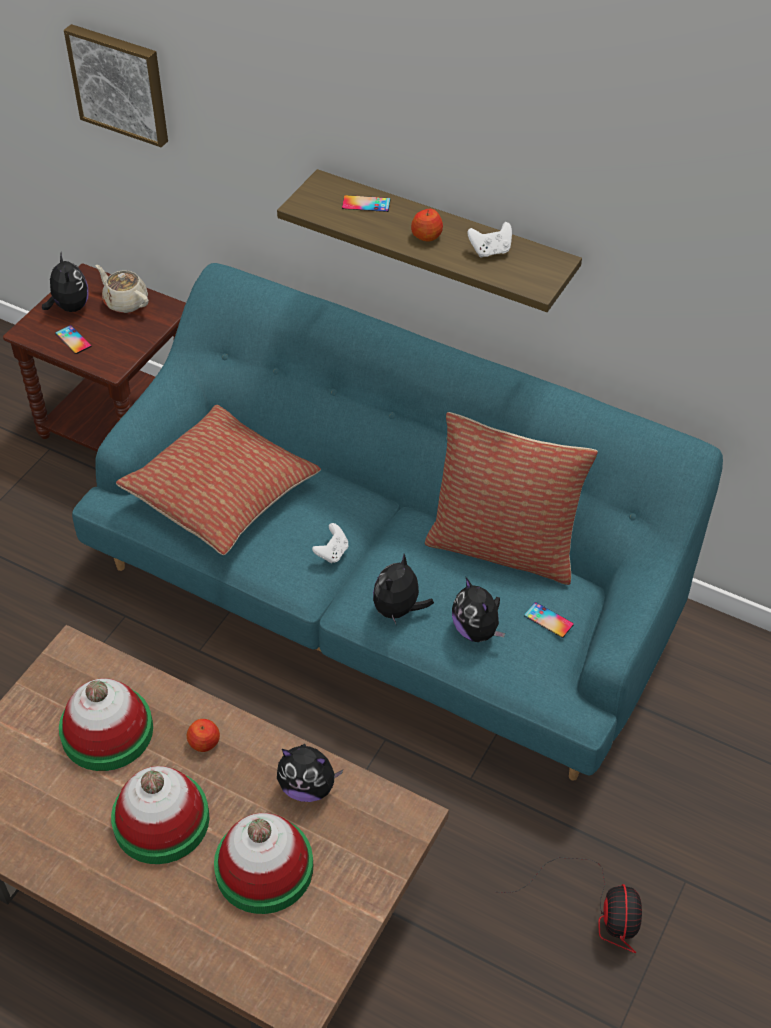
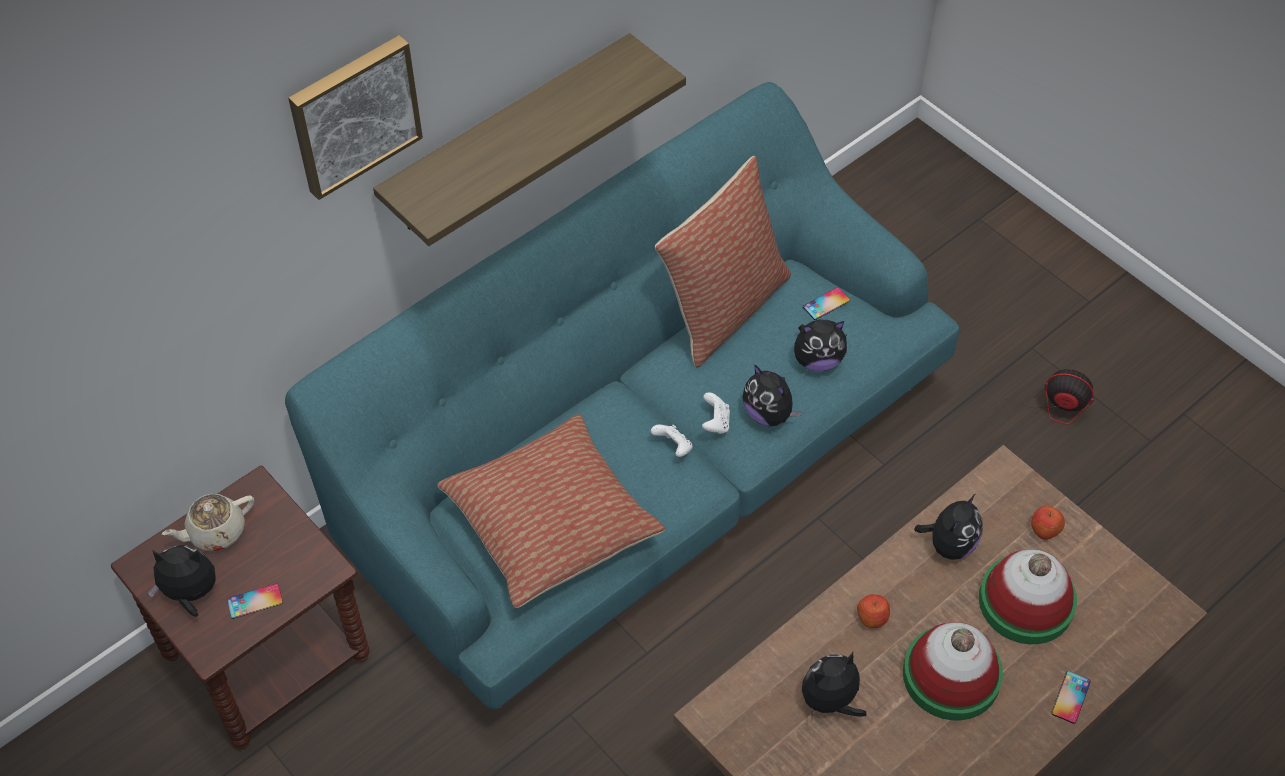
camera: 70 degrees left, 5 degrees up
hat [59,678,153,771] -> plush toy [802,652,867,719]
picture [64,24,168,147] -> picture moved to [288,35,423,200]
phone [342,195,390,212] -> phone moved to [1051,671,1091,724]
apple [411,209,443,242] -> apple moved to [1031,506,1065,540]
white game controller [468,222,512,258] -> white game controller moved to [702,392,730,434]

